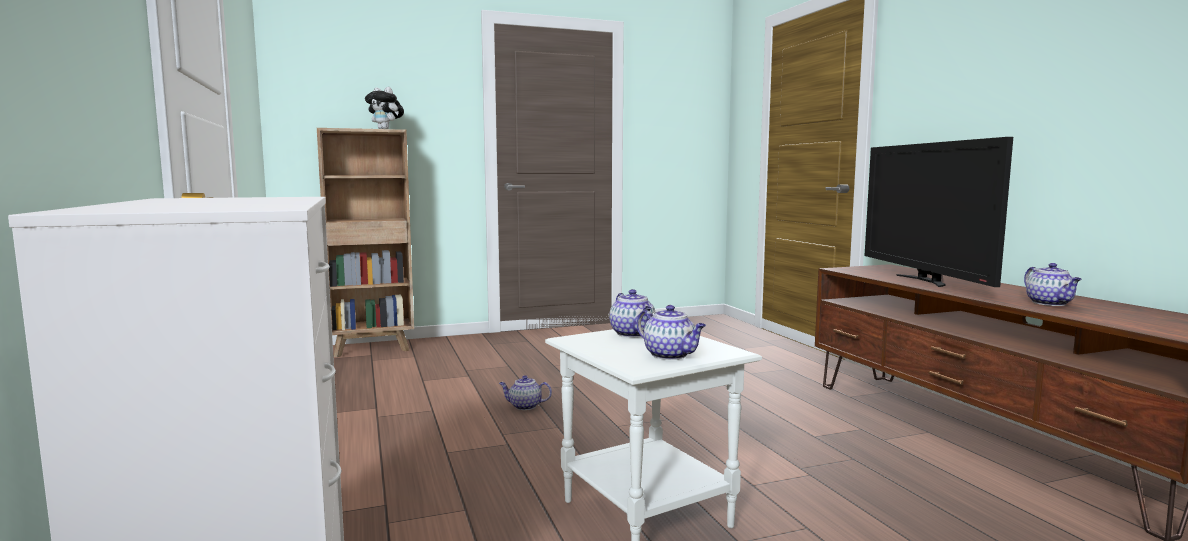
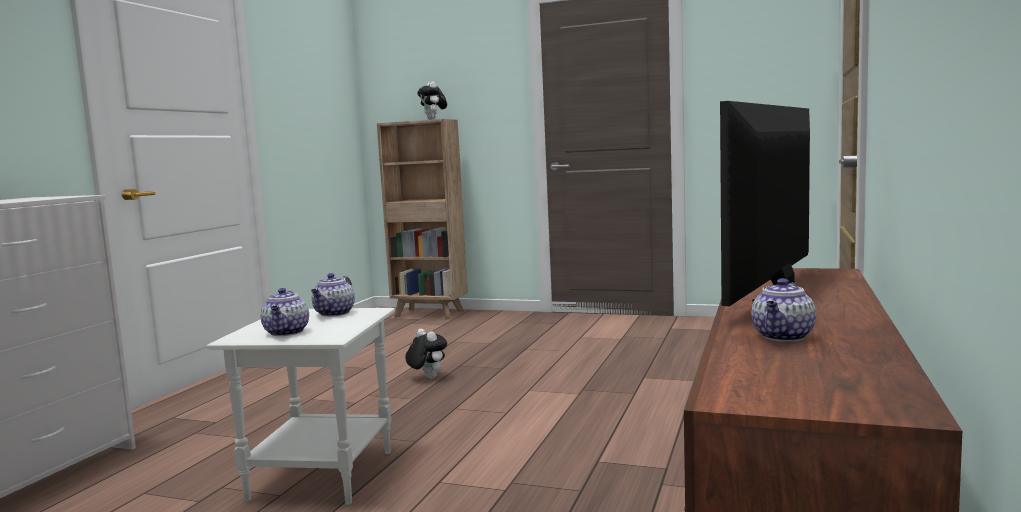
camera: 40 degrees right, 0 degrees up
teapot [499,375,552,410] -> plush toy [405,329,447,379]

